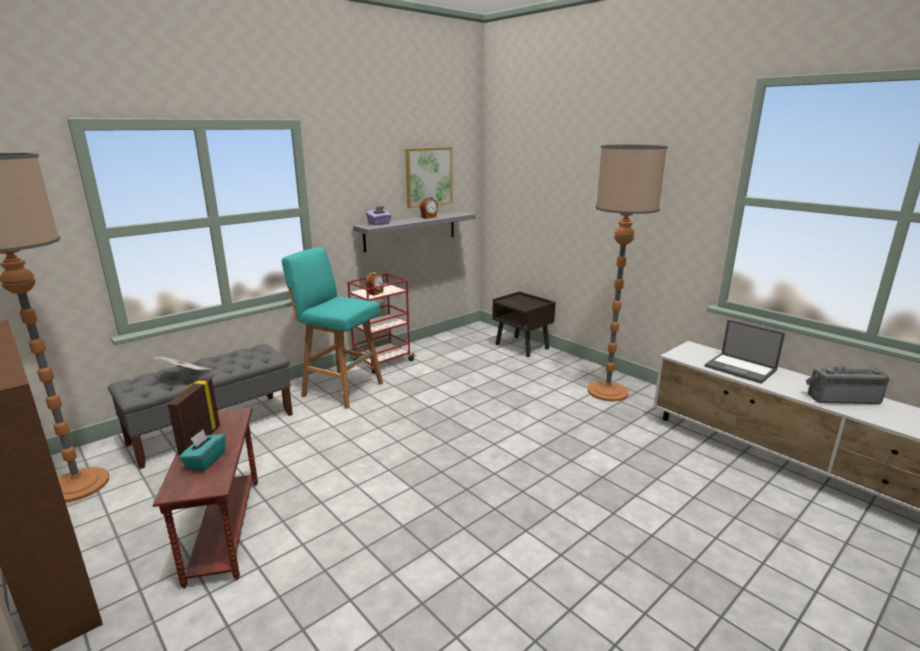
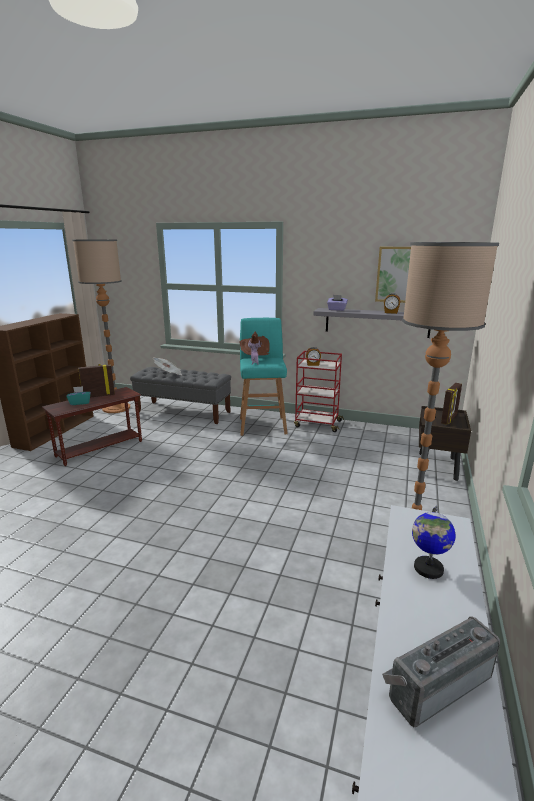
camera: 60 degrees right, 0 degrees up
laptop [705,320,785,384] -> globe [412,506,455,579]
radio [806,366,889,404] -> radio turned 90 degrees counterclockwise [382,616,500,727]
none -> brown hat [239,331,270,365]
none -> picture frame [441,383,462,425]

